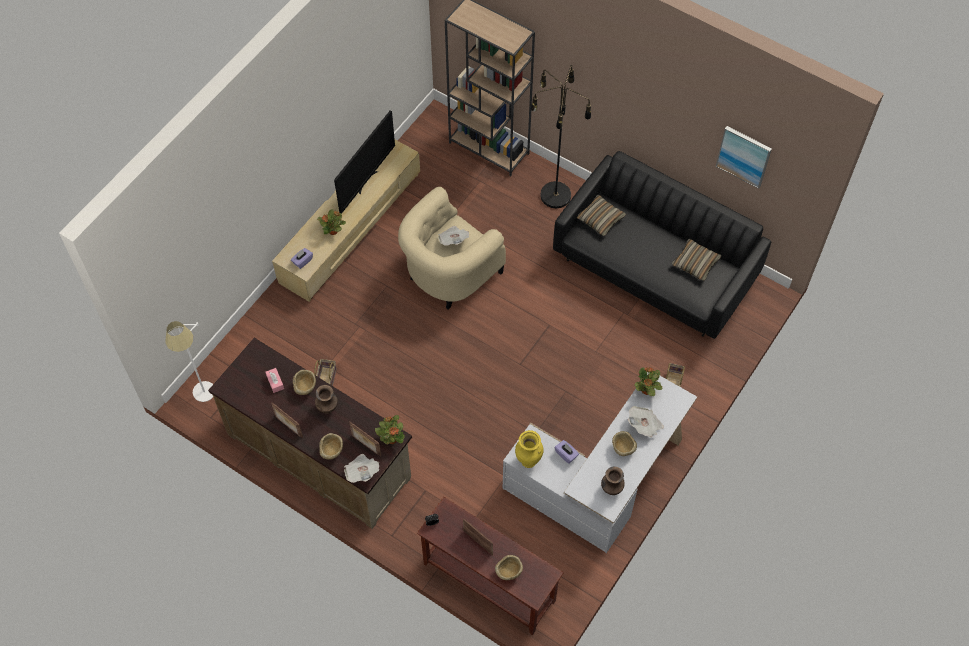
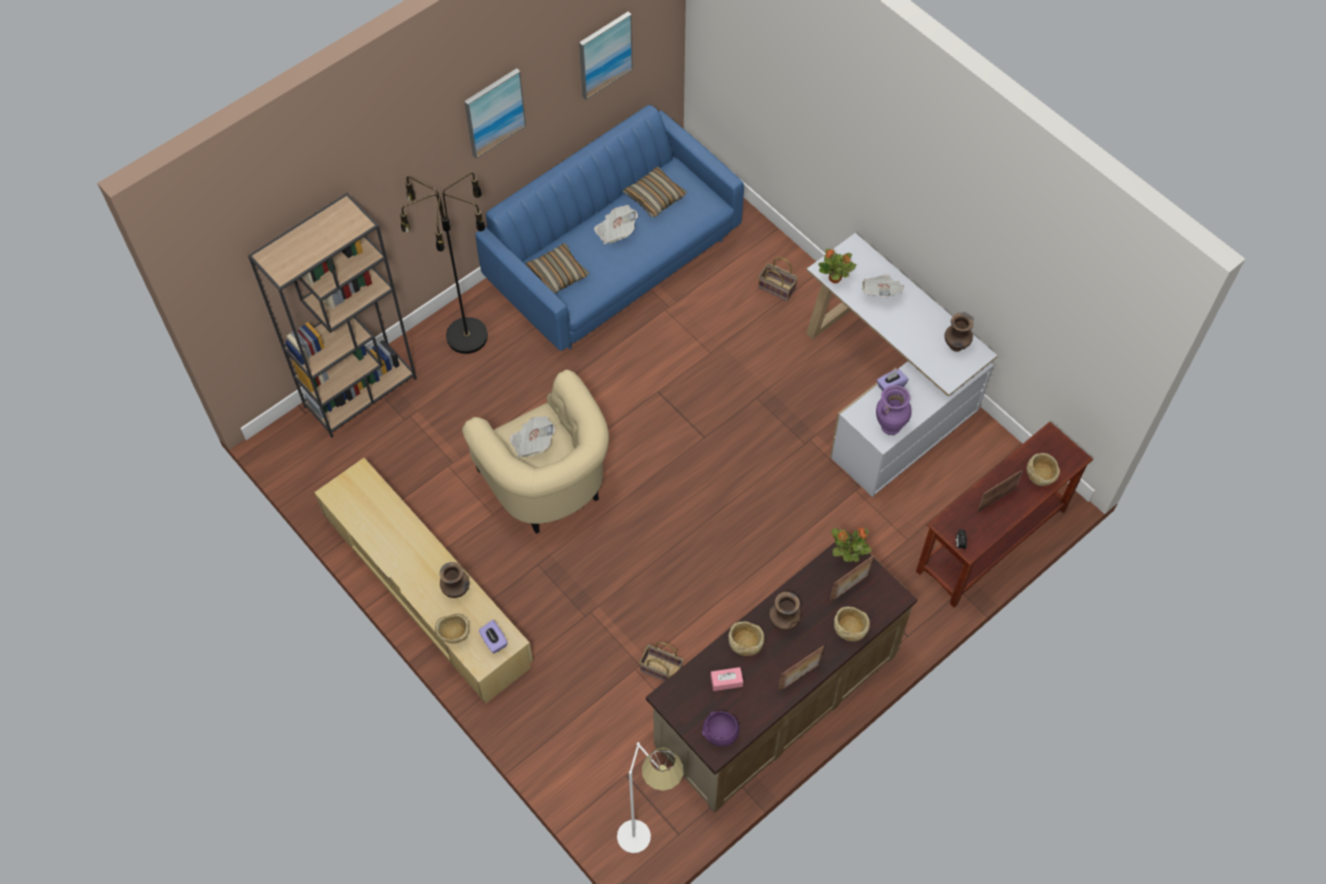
camera: 75 degrees left, 0 degrees up
potted plant [317,209,346,235] -> brown vase [440,562,470,598]
television [334,110,395,214] -> none
newspaper [344,454,379,483] -> newspaper moved to [594,205,638,245]
yellow vase [515,430,544,468] -> purple vase [876,385,912,435]
black sofa [553,151,771,339] -> blue sofa [475,105,744,351]
beige bowl [612,431,637,456] -> beige bowl moved to [435,614,469,643]
none -> picture [464,68,526,158]
none -> purple bowl [702,711,740,746]

